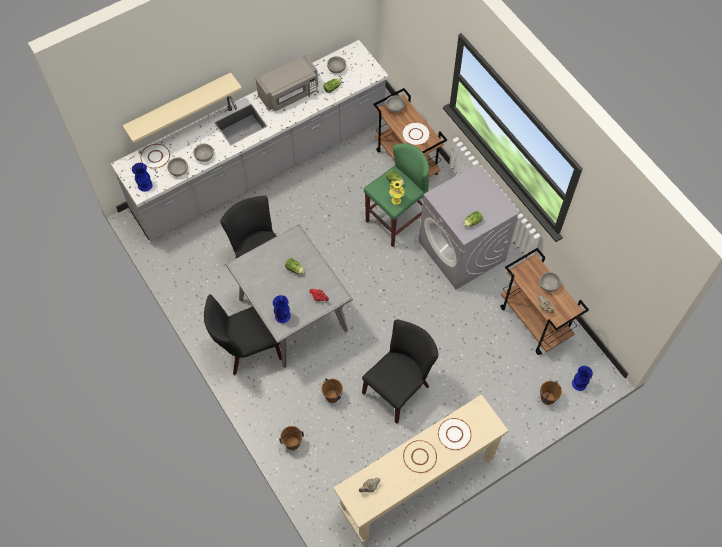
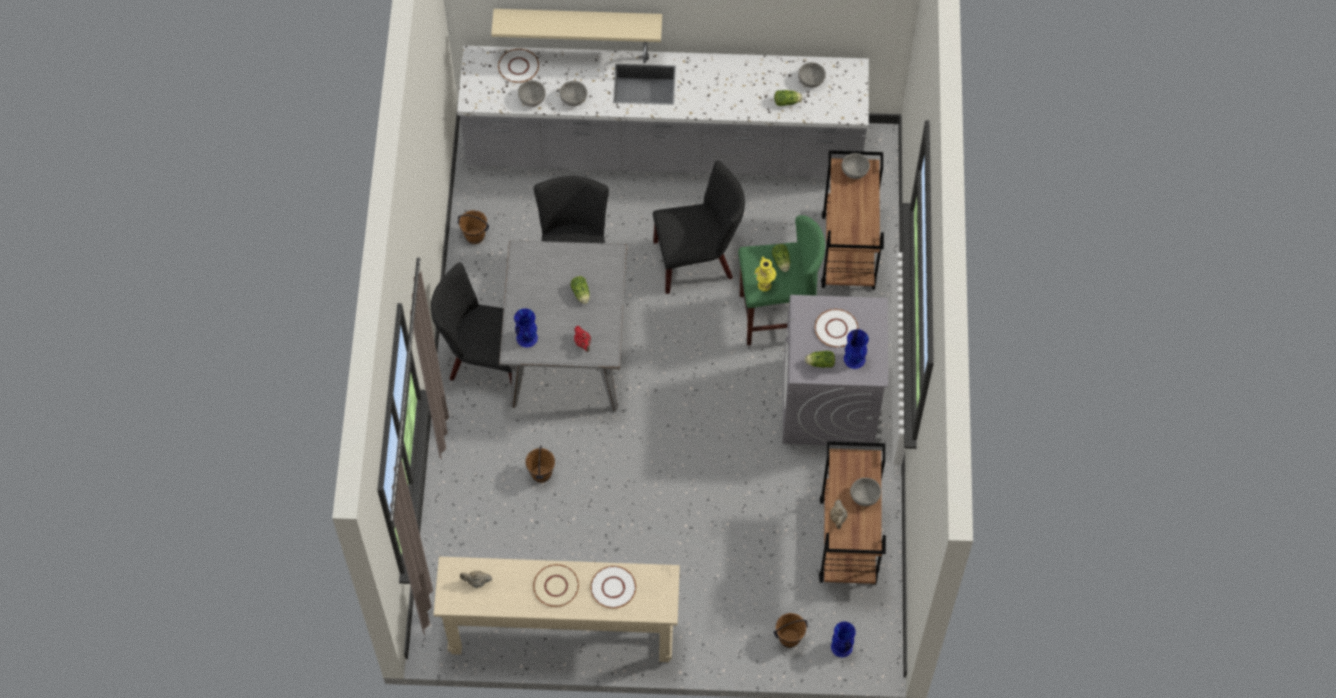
camera: 35 degrees right, 0 degrees up
blue vase [132,163,153,192] -> blue vase moved to [844,329,869,369]
grey microwave [255,55,318,112] -> none
brown bucket [279,426,304,450] -> brown bucket moved to [458,210,489,244]
black chair [362,319,439,424] -> black chair moved to [653,160,745,294]
white plate [402,122,430,146] -> white plate moved to [815,309,858,347]

